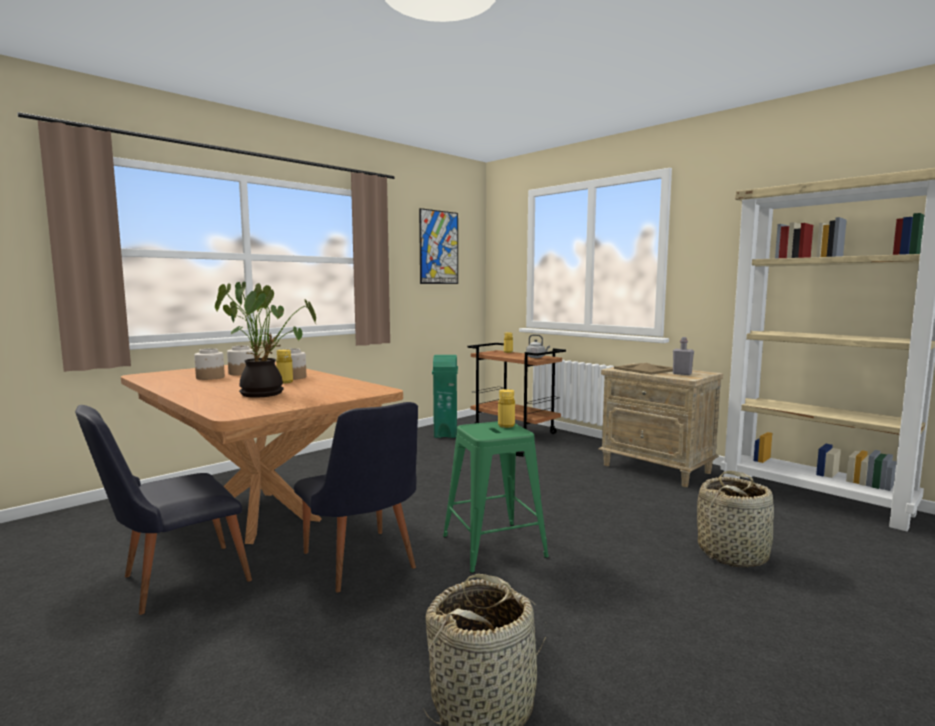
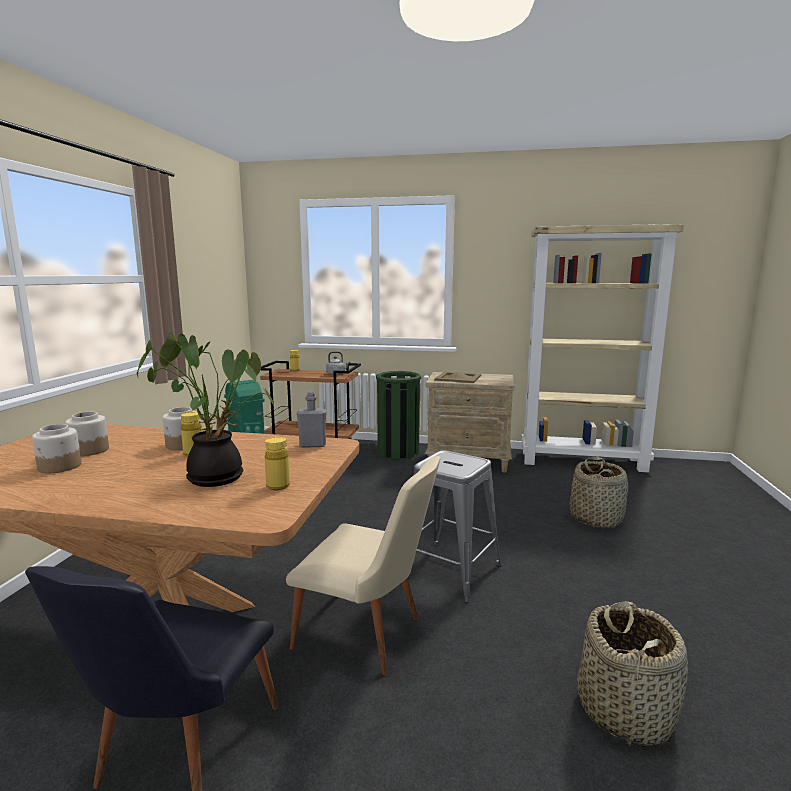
camera: 35 degrees left, 5 degrees up
black chair [294,402,418,592] -> beige chair [286,456,440,675]
picture [419,208,458,284] -> none
green stool [443,421,549,573] -> grey stool [413,450,501,603]
yellow bottle [498,389,515,428] -> yellow bottle moved to [265,437,290,490]
grey bottle [673,337,694,375] -> grey bottle moved to [297,391,326,448]
none -> green trash can [376,371,421,460]

